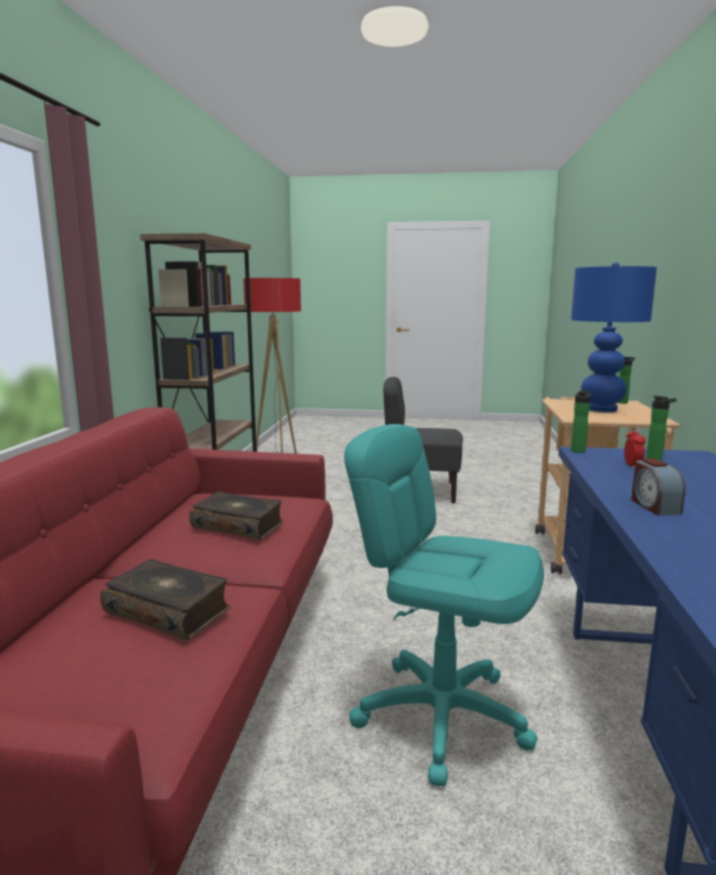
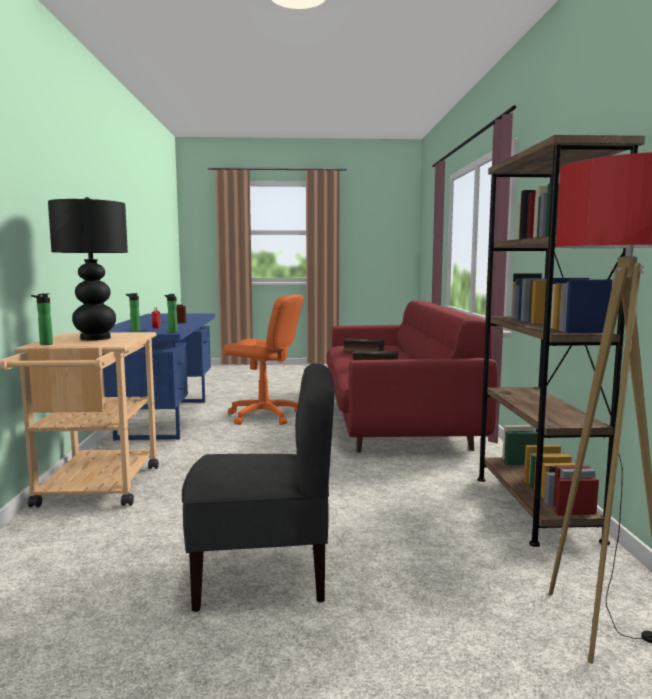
camera: 170 degrees right, 5 degrees down
turquoise office chair [344,424,544,787] -> orange office chair [223,294,304,425]
blue table lamp [571,262,657,412] -> black table lamp [48,197,128,340]

